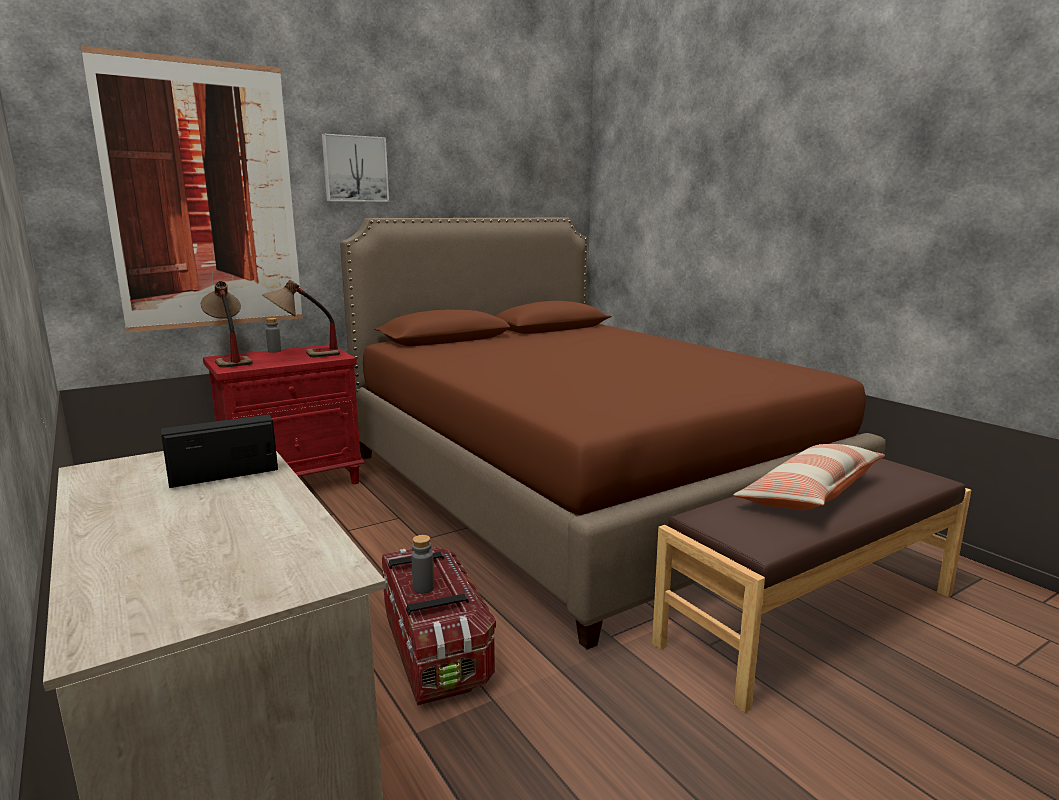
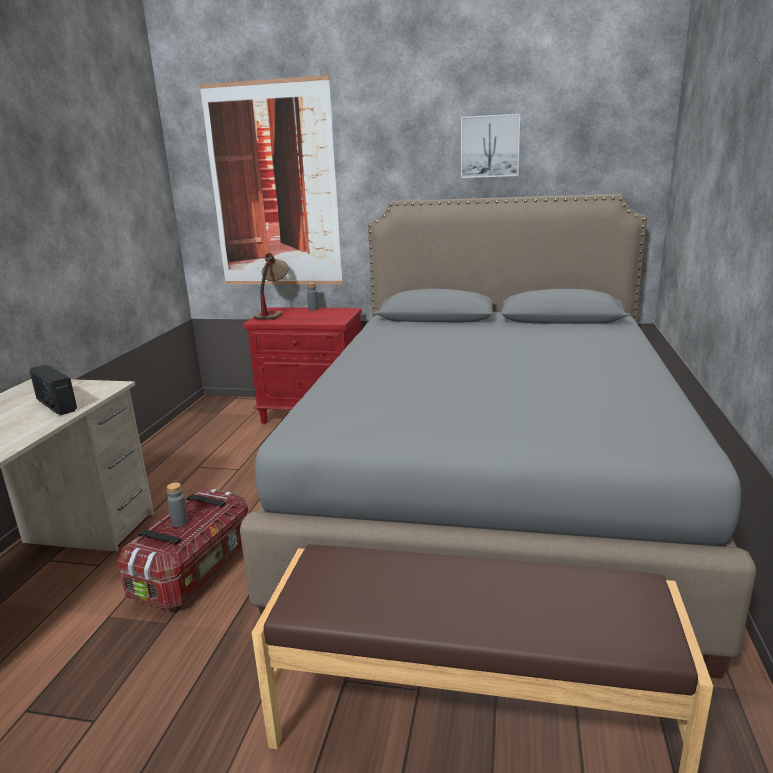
camera: 45 degrees right, 5 degrees up
radio [161,415,278,488] -> radio turned 150 degrees counterclockwise [30,365,77,415]
table lamp [262,280,340,357] -> none
picture [322,134,389,202] -> picture moved to [461,114,520,178]
brown bed [340,218,886,650] -> grey bed [240,194,757,679]
pillow [733,444,885,510] -> none

